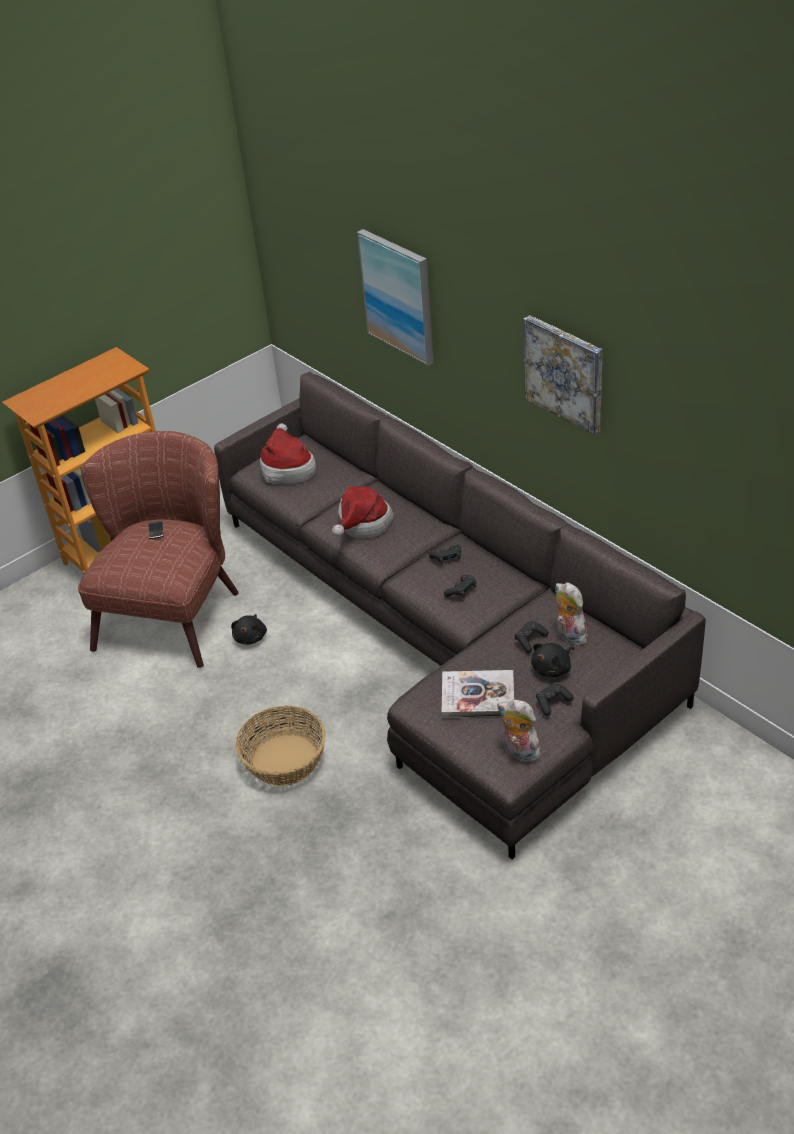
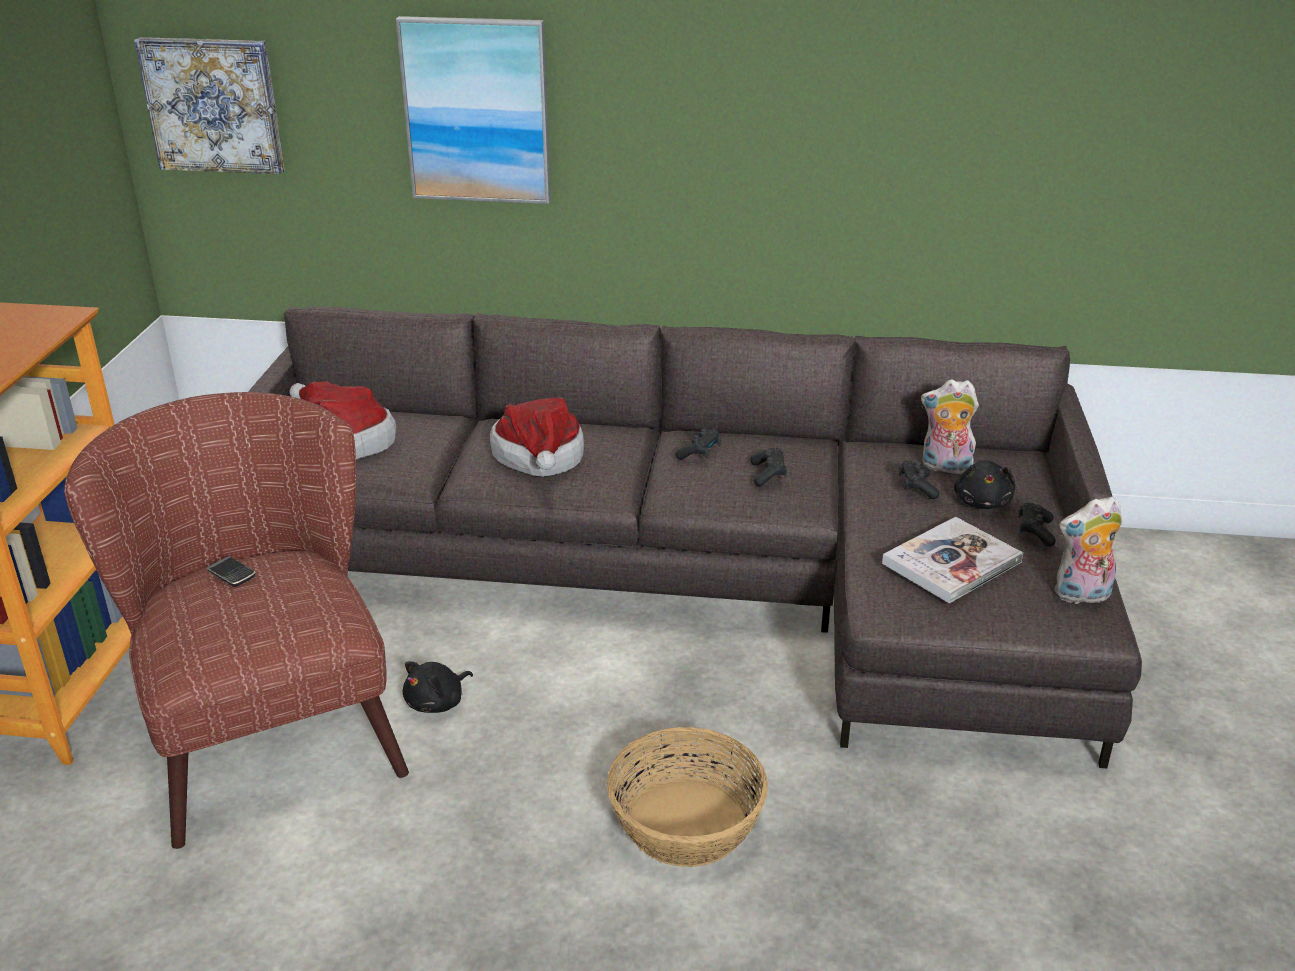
camera: 45 degrees left, 10 degrees down
black plush toy [231,614,267,645] -> black plush toy turned 75 degrees clockwise [403,661,473,713]
picture [524,315,603,435] -> picture moved to [134,37,285,174]

